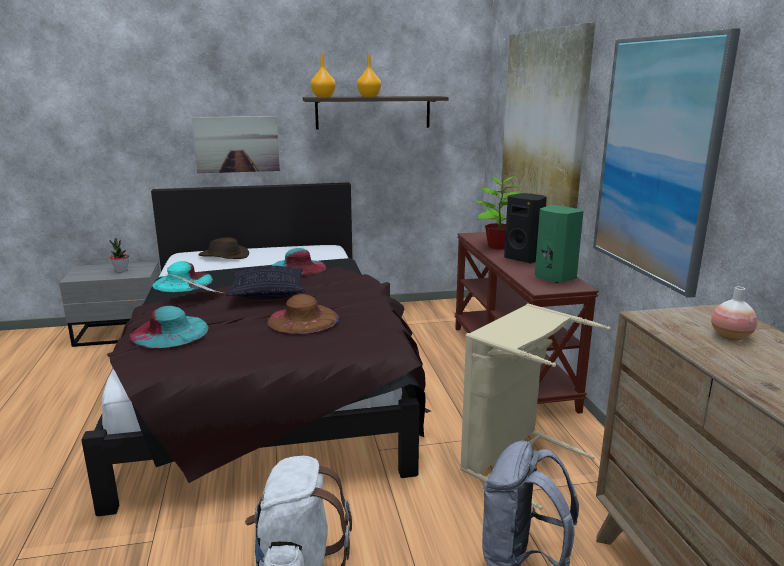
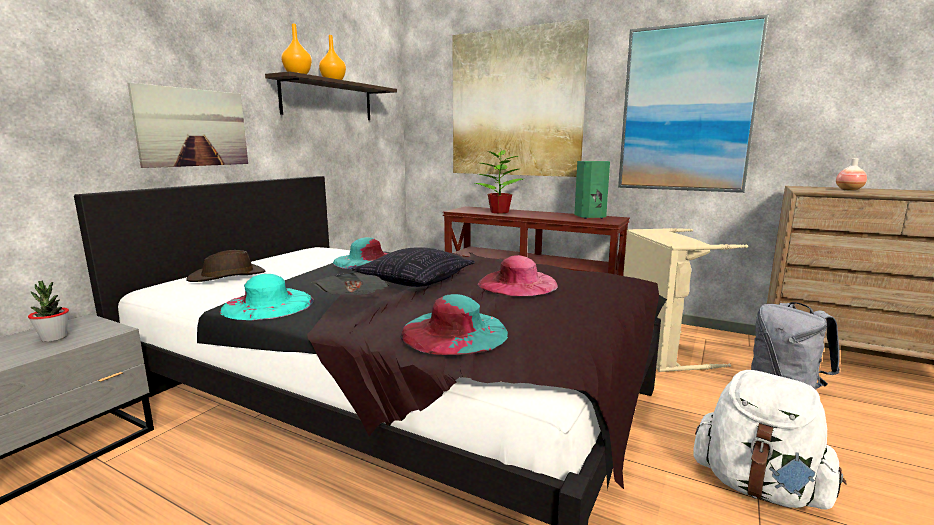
camera: 50 degrees left, 5 degrees down
brown hat [267,294,339,334] -> pink hat [478,255,558,296]
black speaker [504,193,547,263] -> none

